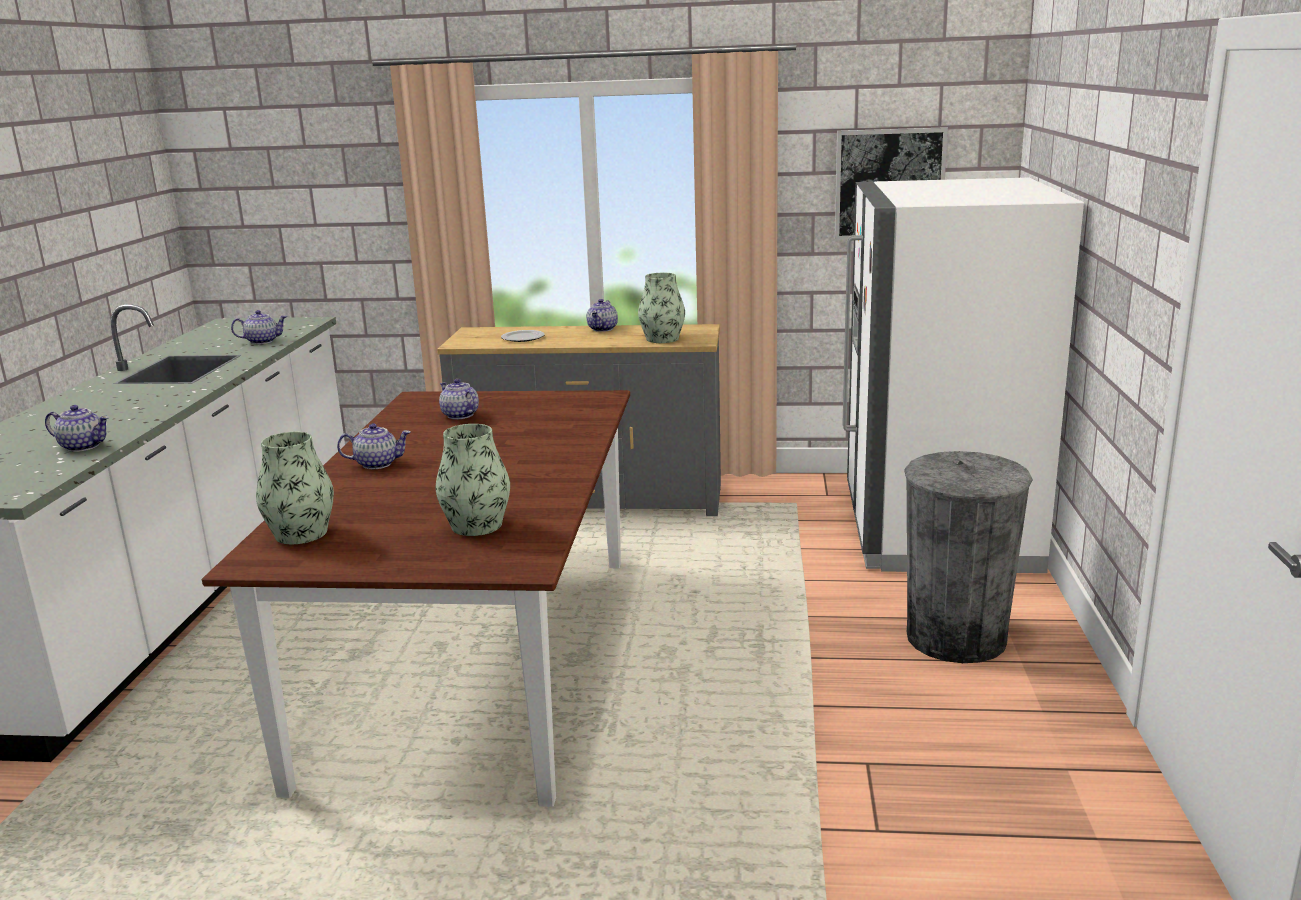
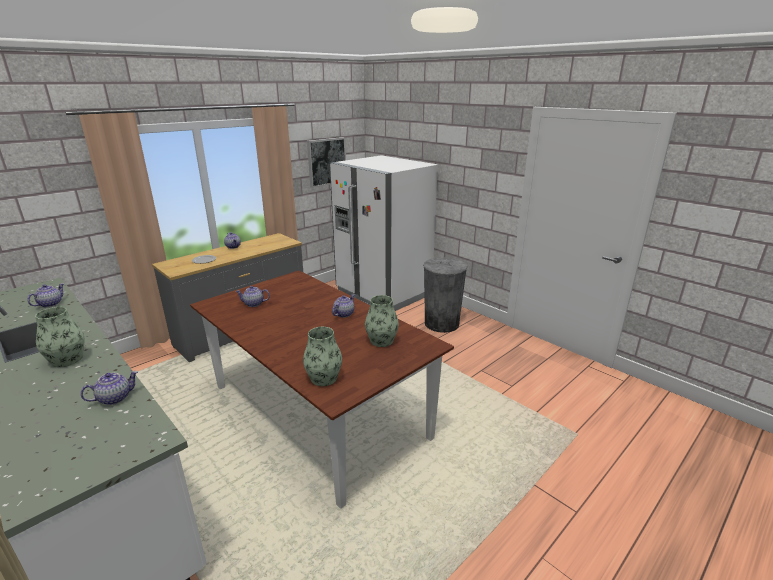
camera: 50 degrees left, 5 degrees up
teapot [337,423,411,469] -> teapot moved to [332,294,354,318]
vase [638,273,685,343] -> vase moved to [35,307,84,367]

